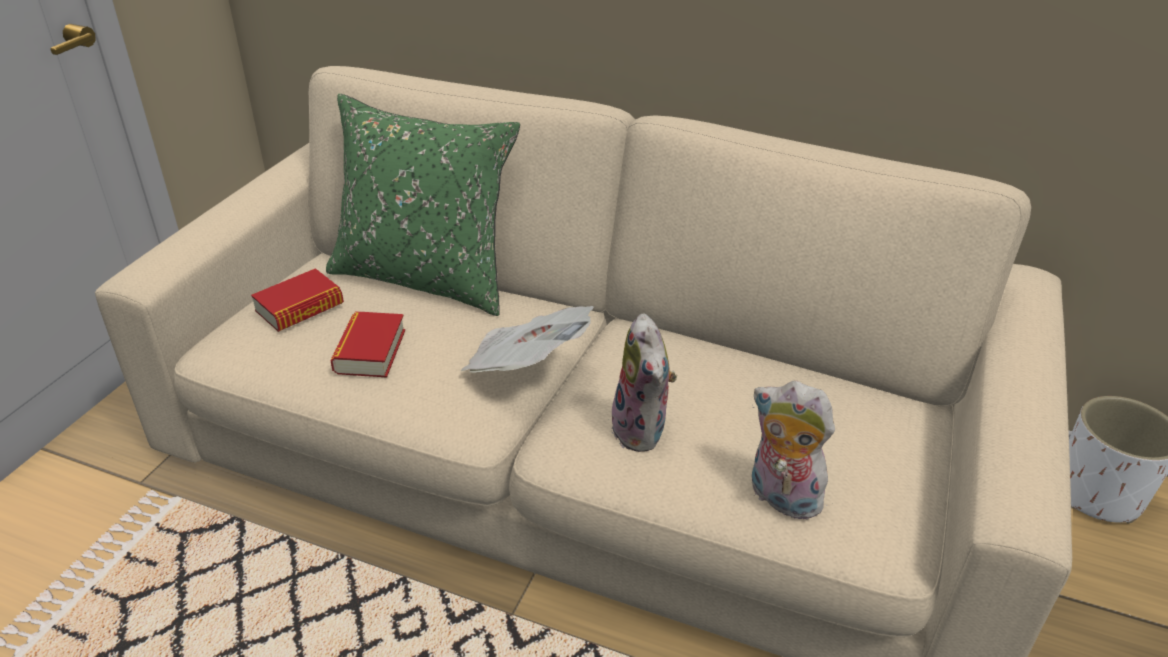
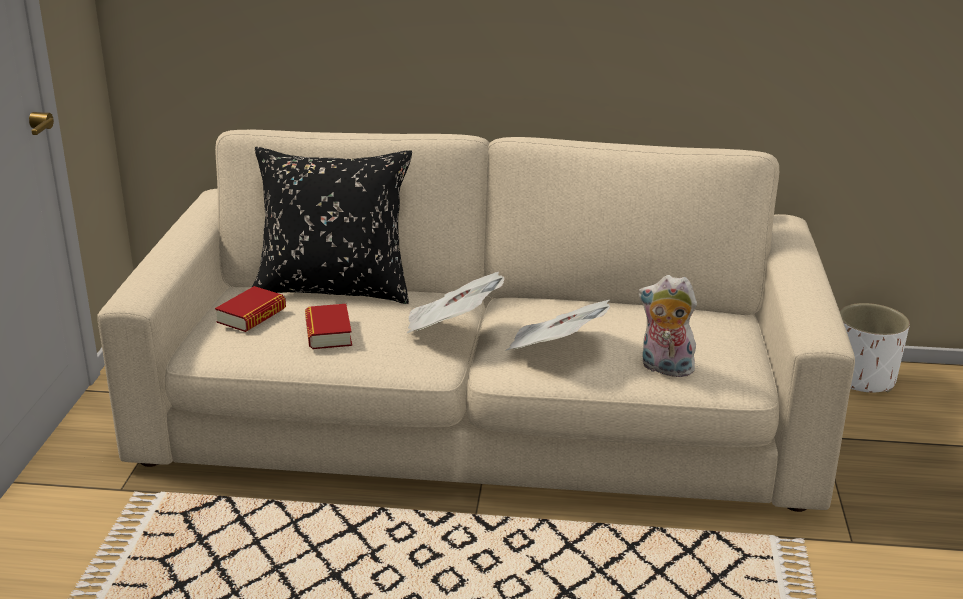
camera: 15 degrees left, 10 degrees down
green pillow [326,94,520,316] -> black pillow [252,147,412,304]
plush toy [612,313,677,452] -> newspaper [505,300,610,351]

